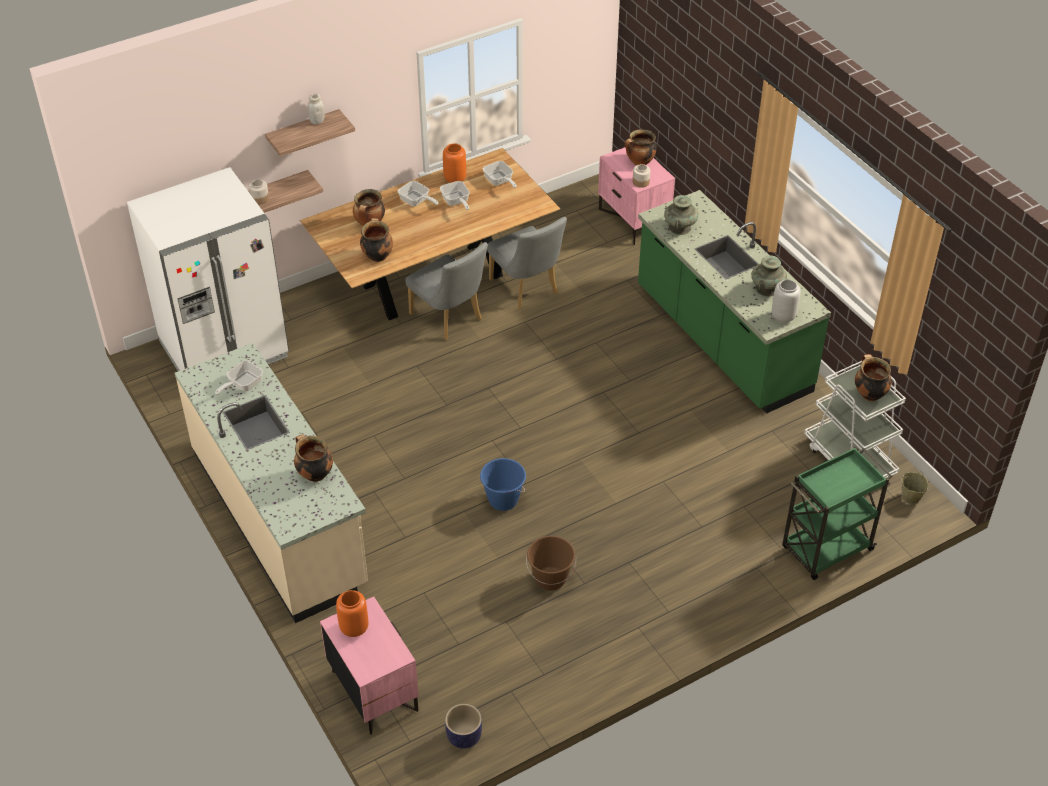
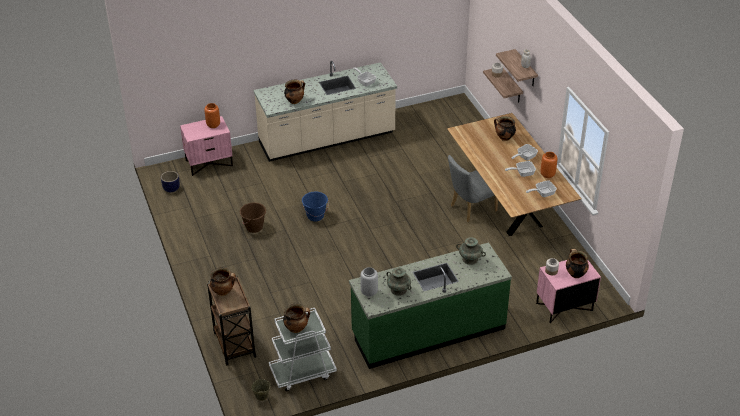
camera: 100 degrees right, 5 degrees down
white fridge [127,167,289,371] -> none
cooking pot [360,218,393,262] -> cooking pot moved to [210,267,236,296]
grey chair [487,217,567,309] -> none
green cart [782,447,892,580] -> brown cart [207,276,257,365]

